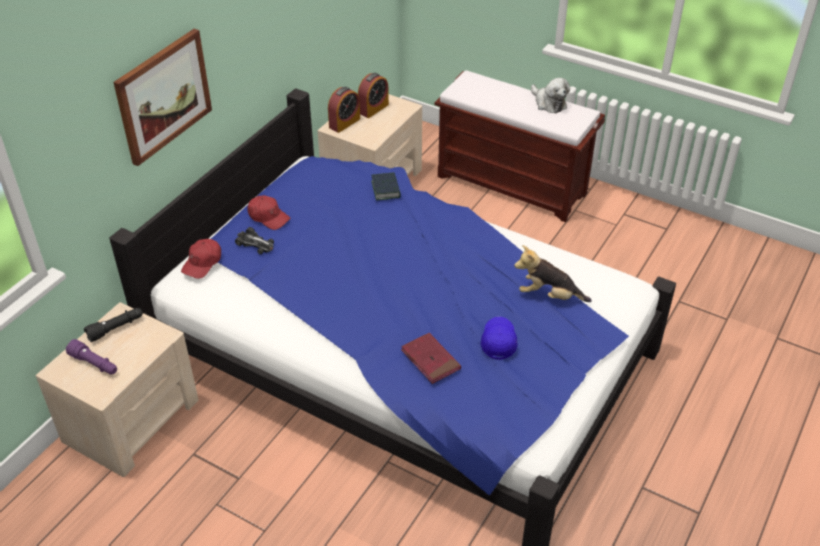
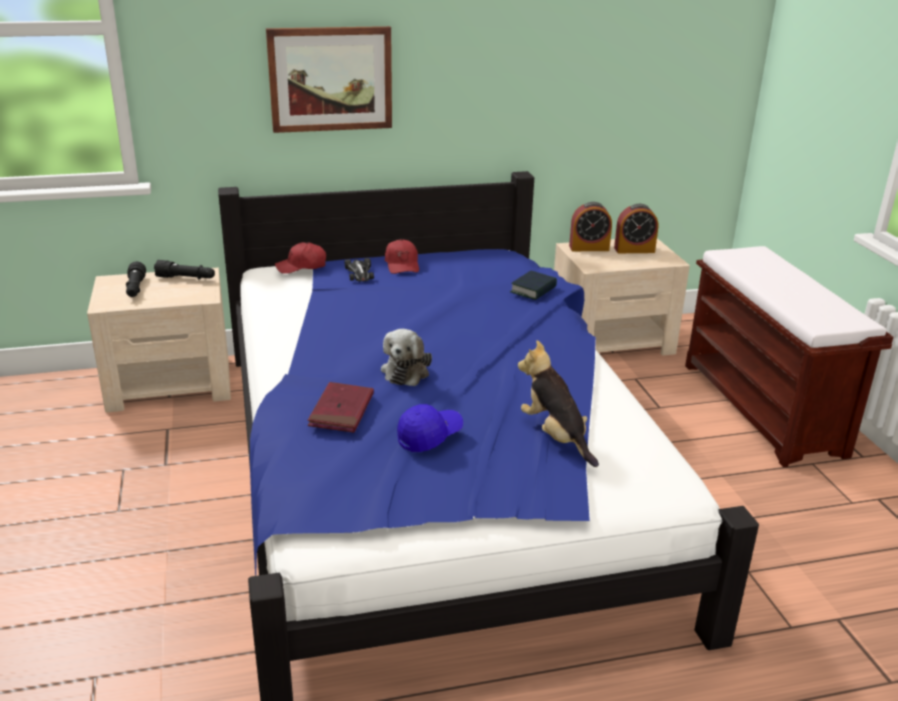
camera: 45 degrees right, 15 degrees down
purple flashlight [66,339,117,374] -> black flashlight [126,261,146,297]
plush toy [531,78,570,113] -> plush toy moved to [381,329,432,386]

